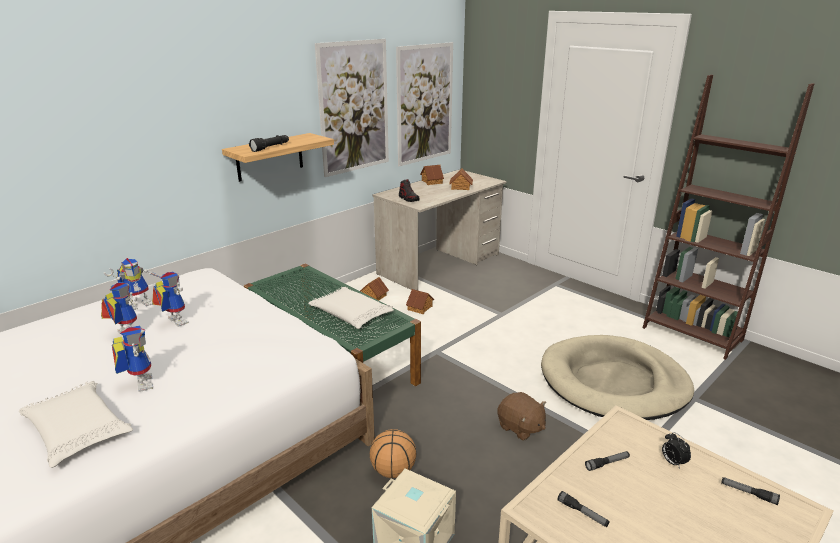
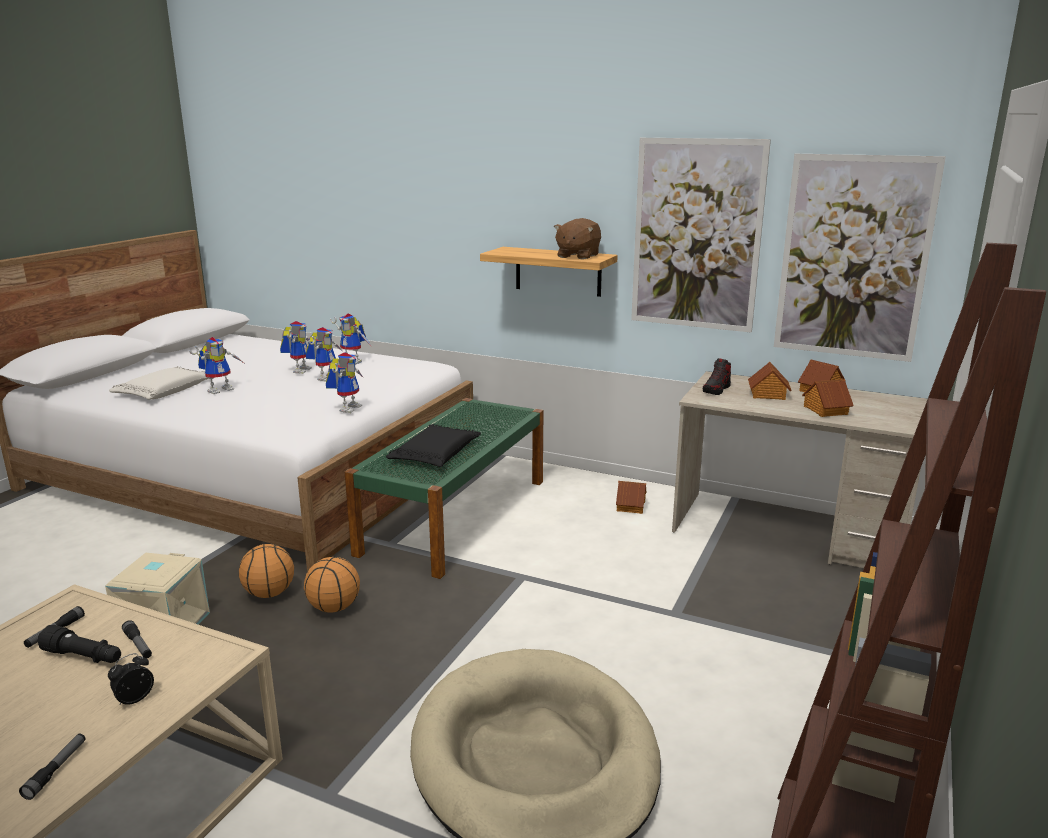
camera: 70 degrees right, 5 degrees down
black flashlight [249,135,289,152] -> black flashlight moved to [37,625,121,663]
white pillow [308,286,394,329] -> black pillow [386,424,481,467]
toy house [406,289,434,314] -> toy house moved to [748,362,792,400]
brown plush toy [497,392,546,441] -> brown plush toy moved to [554,218,601,260]
none -> basketball [304,557,360,613]
none -> toy robot [326,352,363,413]

